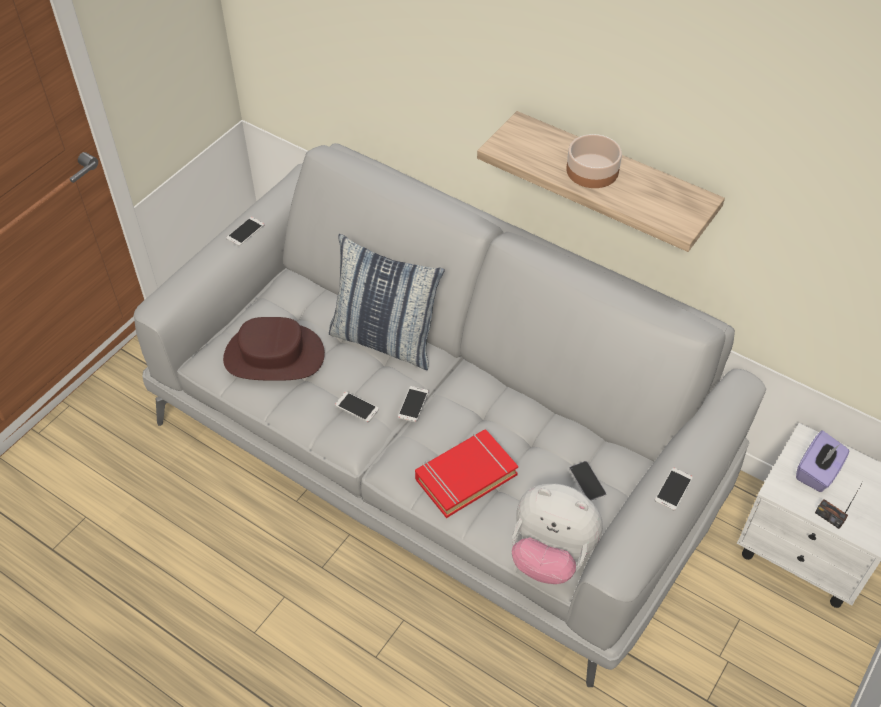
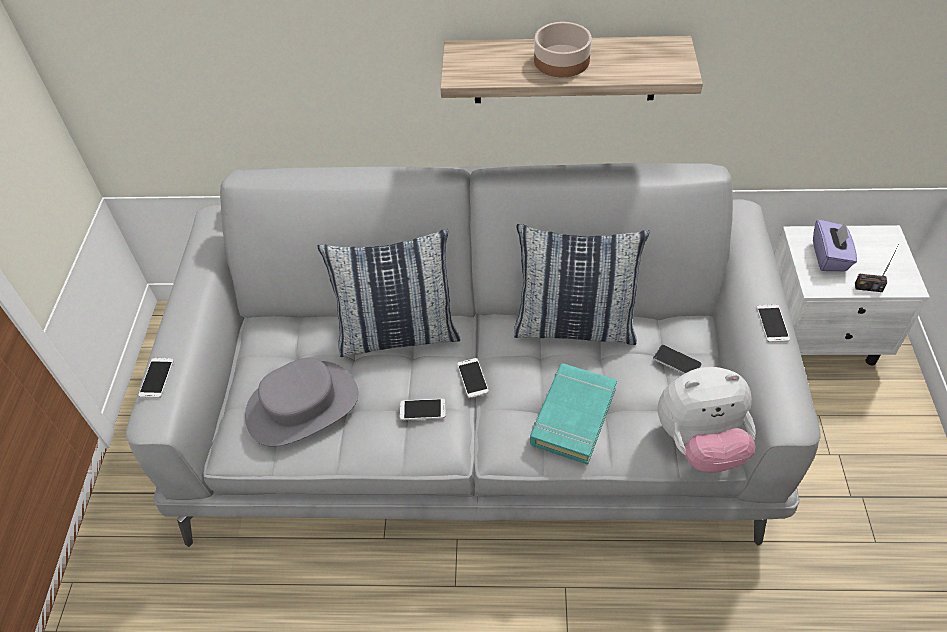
camera: 30 degrees left, 0 degrees up
brown hat [223,317,325,381] -> grey hat [245,357,359,447]
phone [226,217,264,246] -> phone moved to [138,358,174,398]
red book [415,429,518,518] -> turquoise book [530,363,617,465]
none -> pillow [514,224,649,345]

